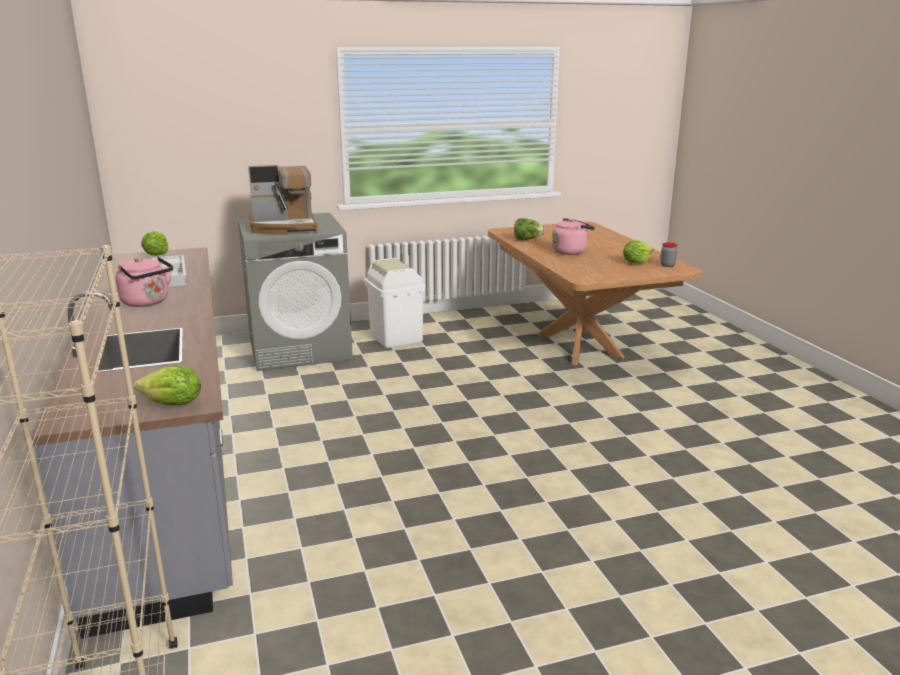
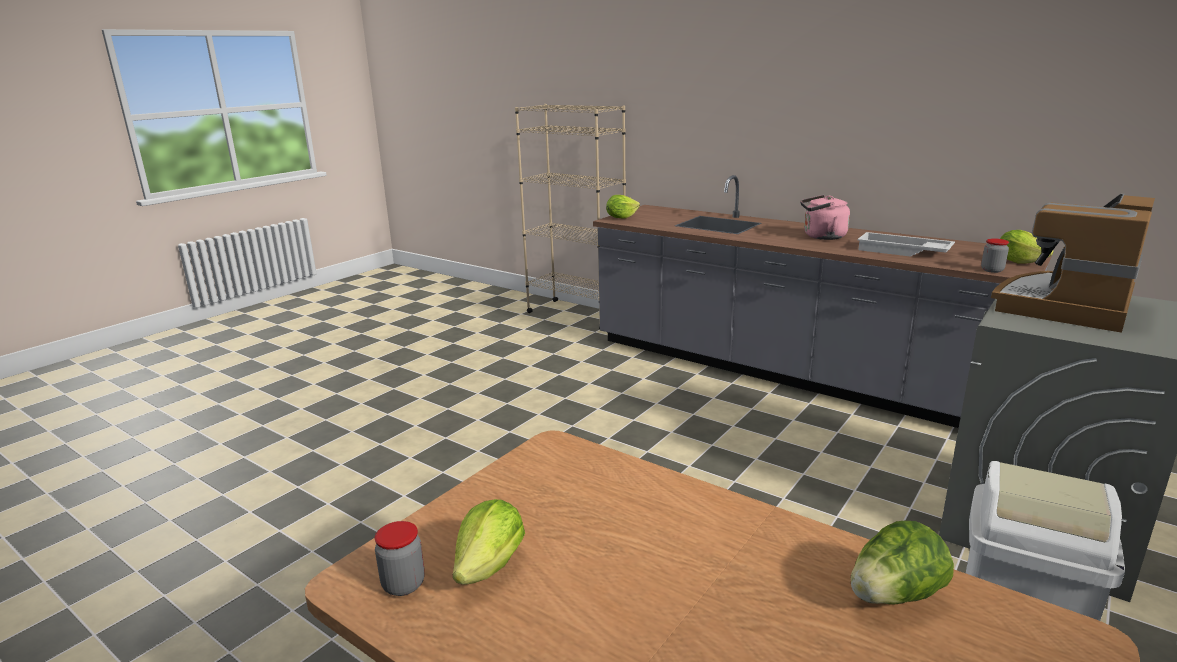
camera: 145 degrees right, 0 degrees up
pink kettle [552,218,595,255] -> none
none -> jar [981,238,1009,273]

